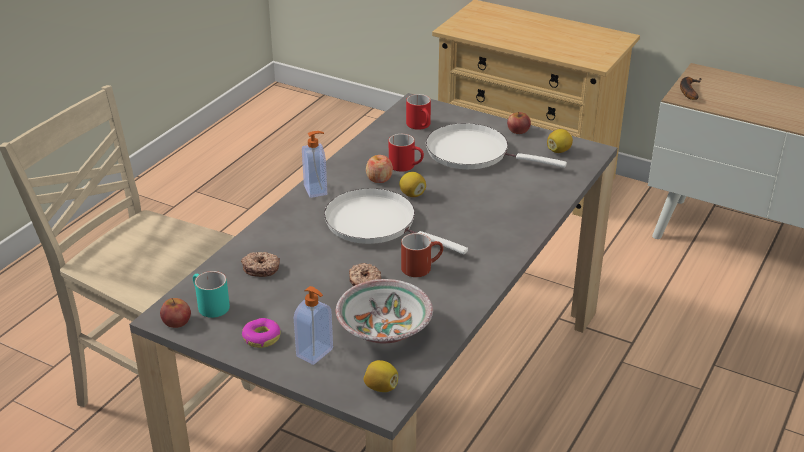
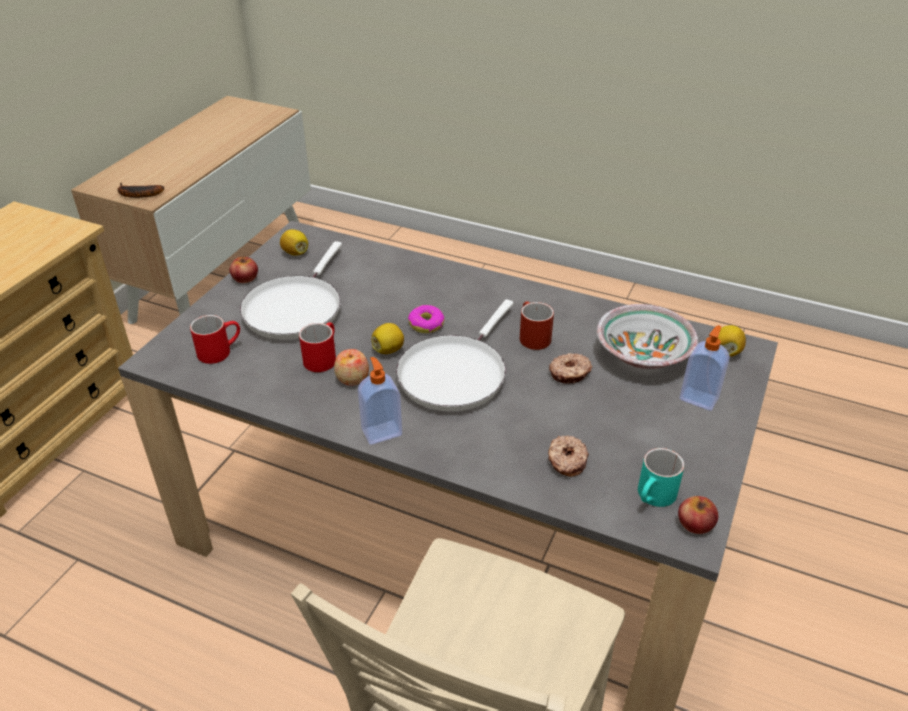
camera: 95 degrees left, 5 degrees up
donut [242,318,281,348] -> donut moved to [408,305,444,333]

